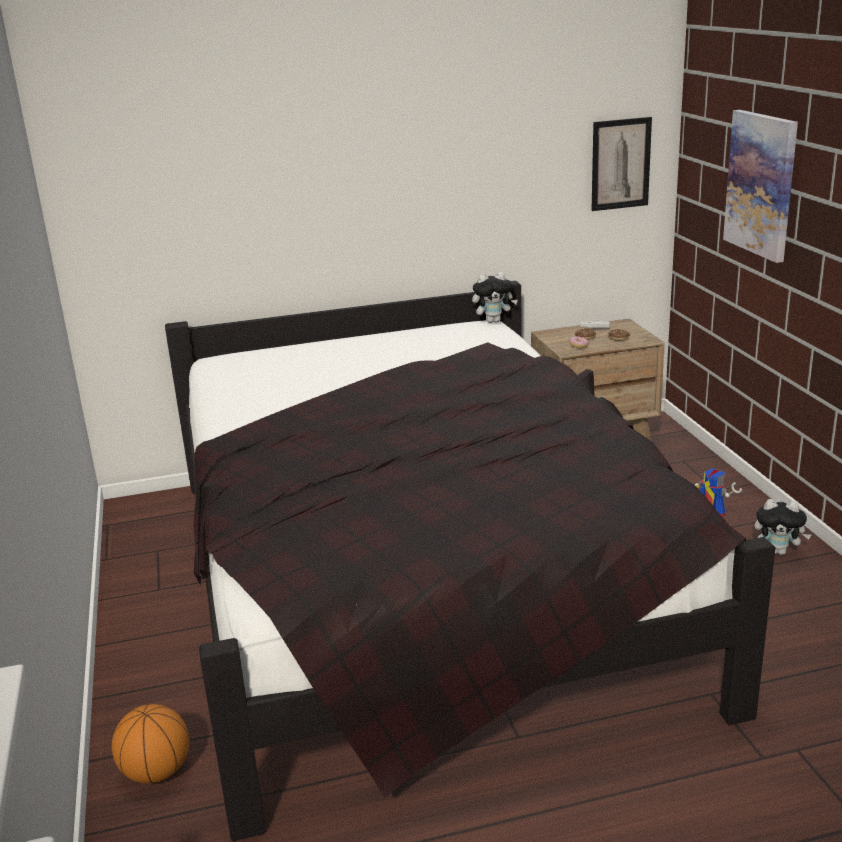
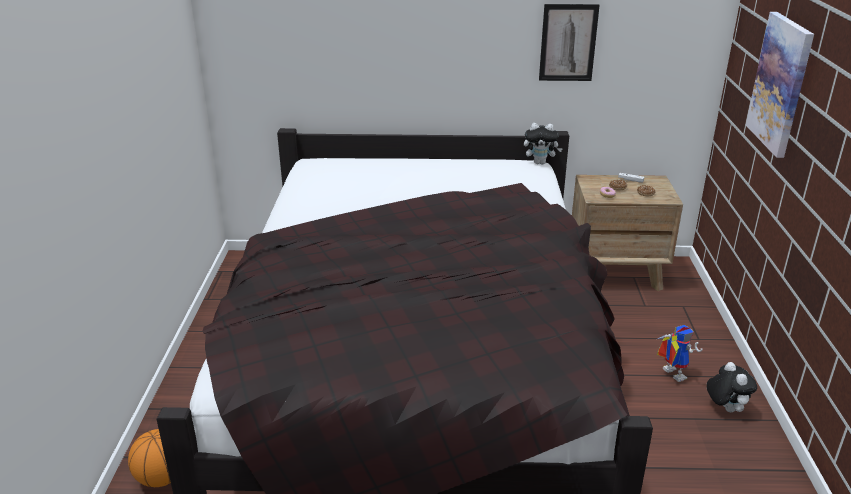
camera: 15 degrees right, 5 degrees up
picture [591,117,652,211] -> picture moved to [539,4,600,81]
plush toy [754,499,811,555] -> plush toy turned 135 degrees counterclockwise [707,362,757,412]

